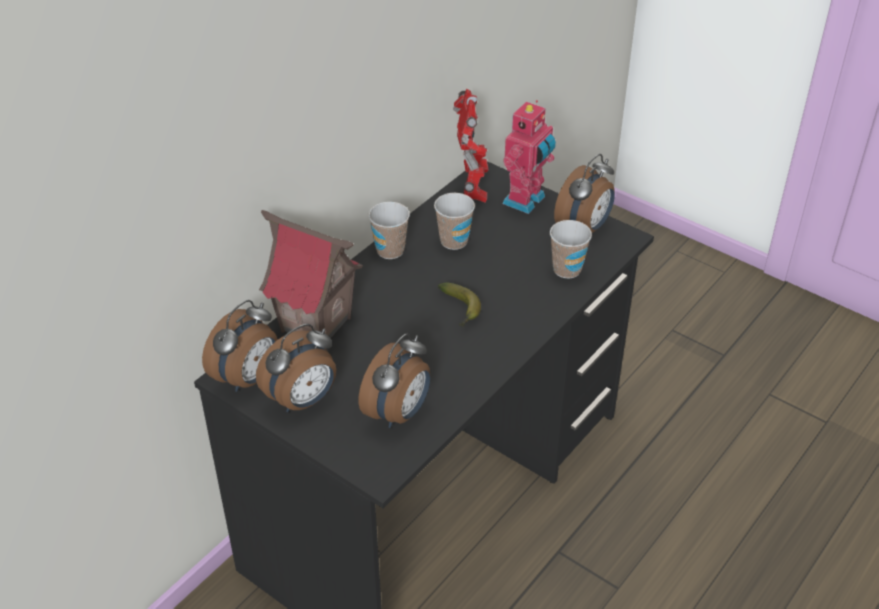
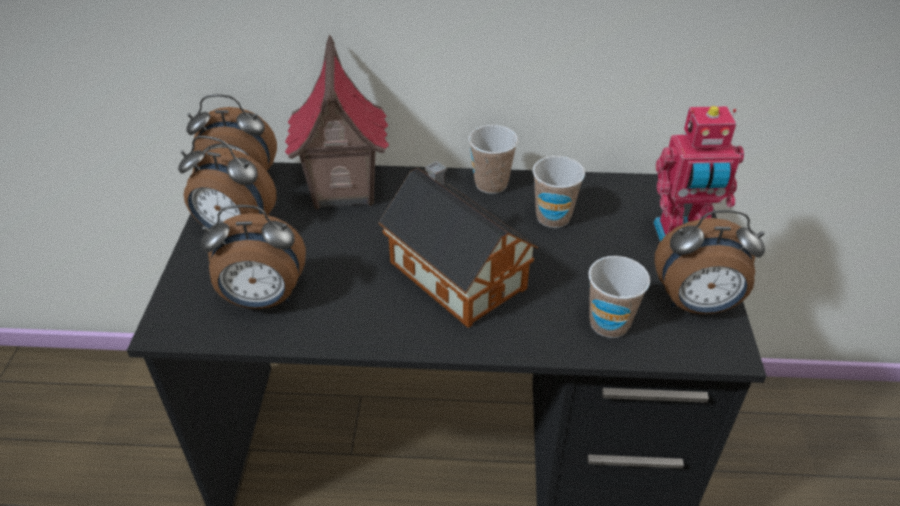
camera: 55 degrees right, 0 degrees up
banana [438,283,481,328] -> toy house [379,161,538,328]
toy robot [453,89,488,203] -> none

